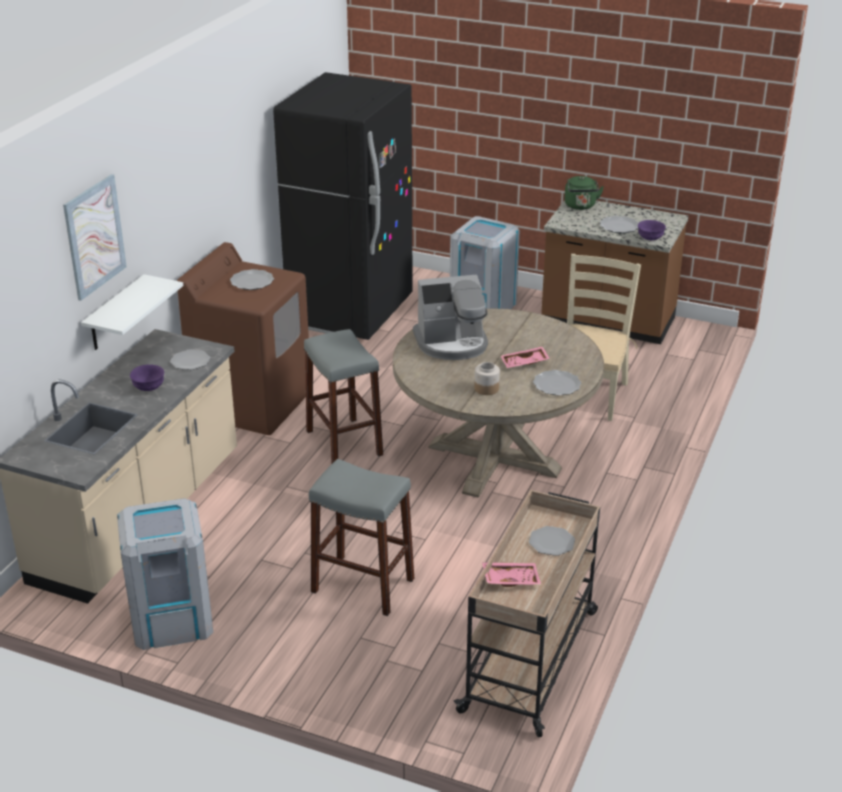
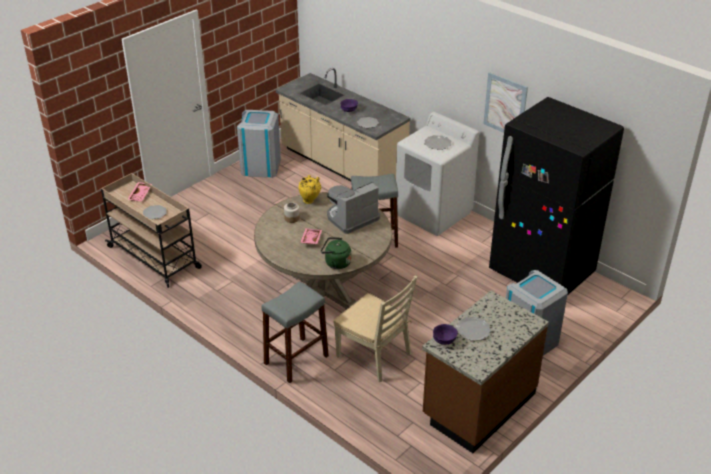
camera: 110 degrees right, 5 degrees up
picture [63,174,127,301] -> picture moved to [483,72,528,133]
white shelf [81,274,183,350] -> none
brown washing machine [177,242,309,435] -> white washing machine [396,112,479,236]
grey stool [309,459,414,616] -> grey stool moved to [261,281,329,383]
coffee machine [413,275,488,360] -> coffee machine turned 45 degrees clockwise [327,182,380,234]
plate [533,370,581,395] -> none
green kettle [565,176,604,210] -> green kettle moved to [321,237,351,269]
none -> yellow vase [298,175,321,204]

